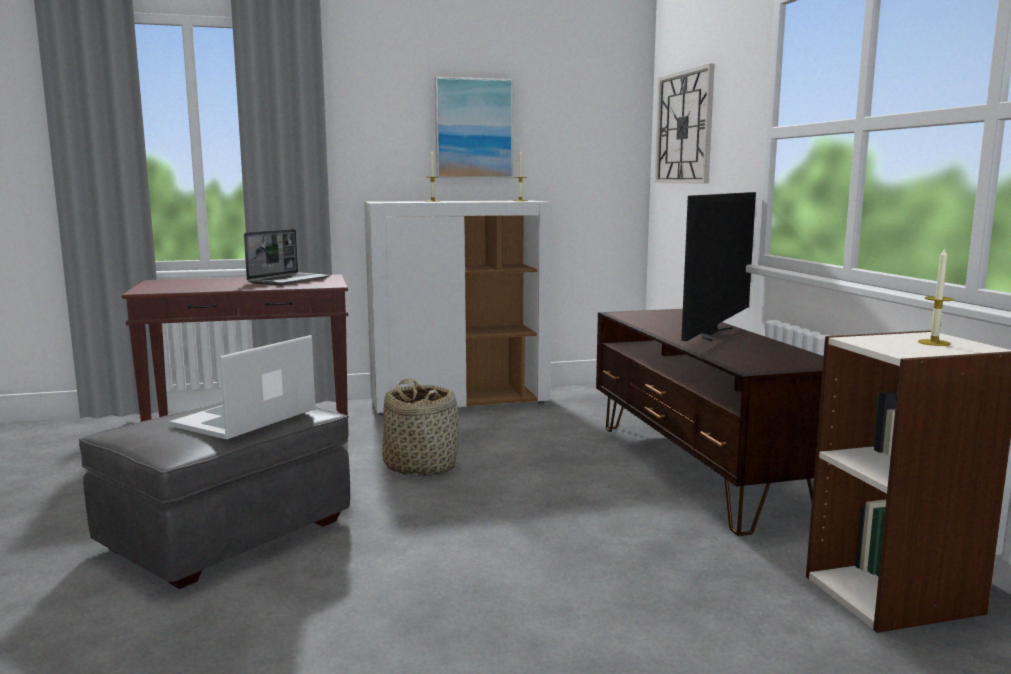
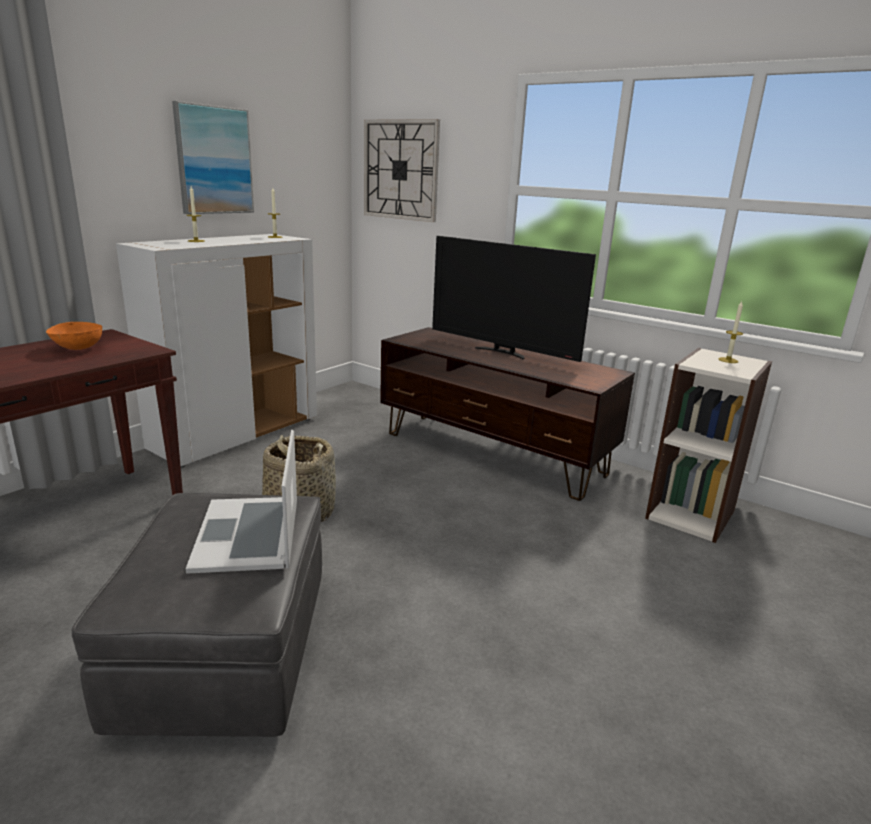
camera: 40 degrees left, 10 degrees up
laptop [244,229,331,285] -> orange bowl [46,322,102,350]
television [681,192,756,341] -> television turned 135 degrees clockwise [432,236,596,362]

